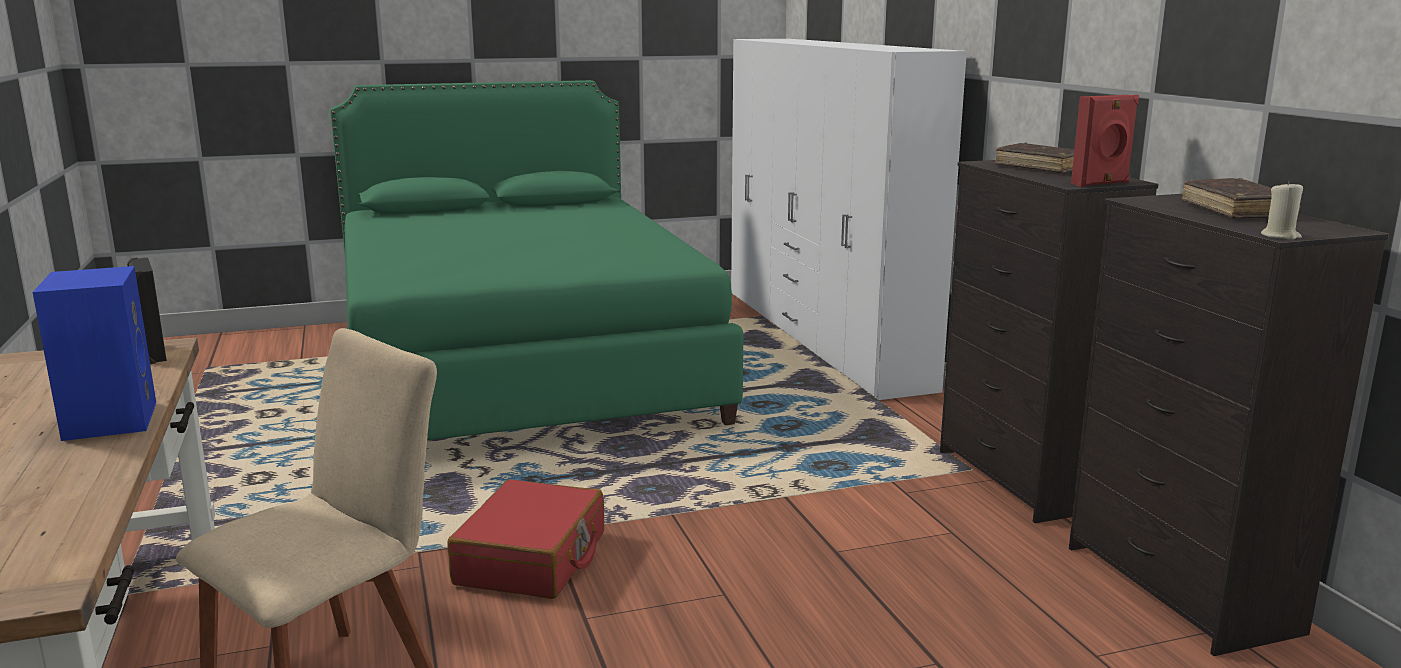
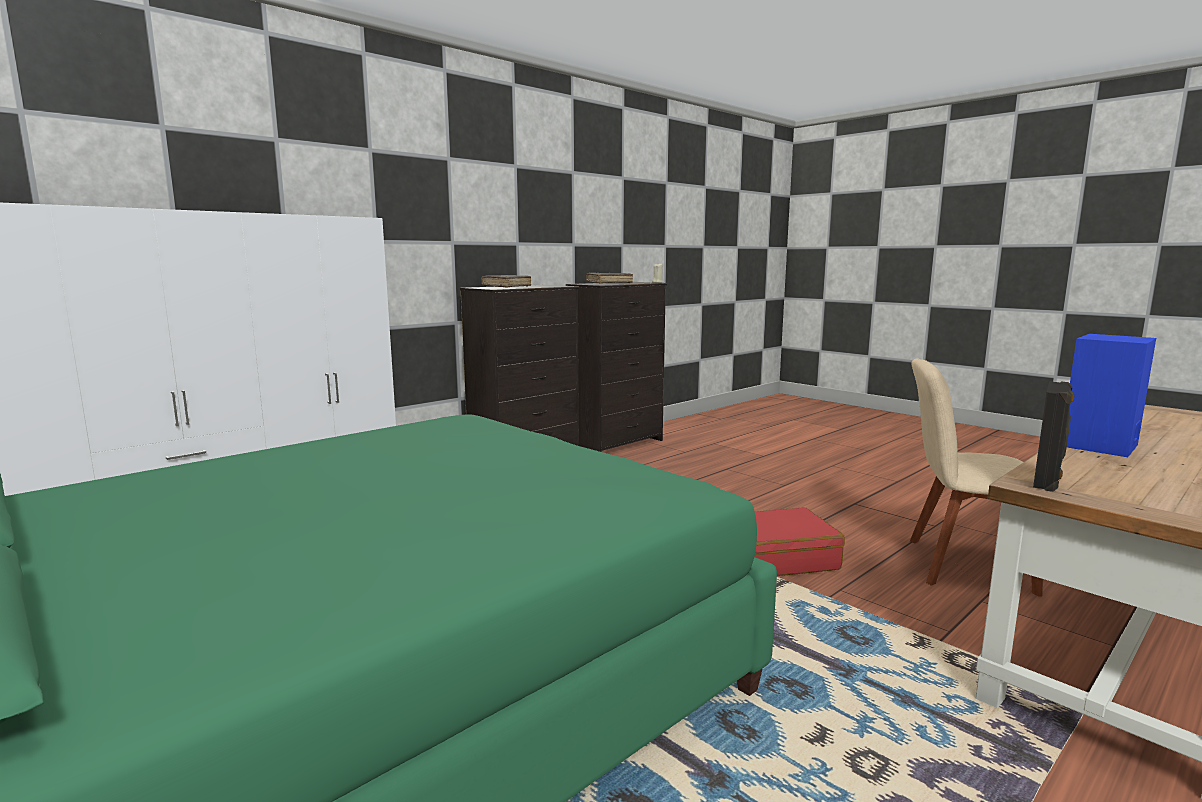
camera: 115 degrees left, 5 degrees down
red speaker [1071,95,1139,187] -> none

